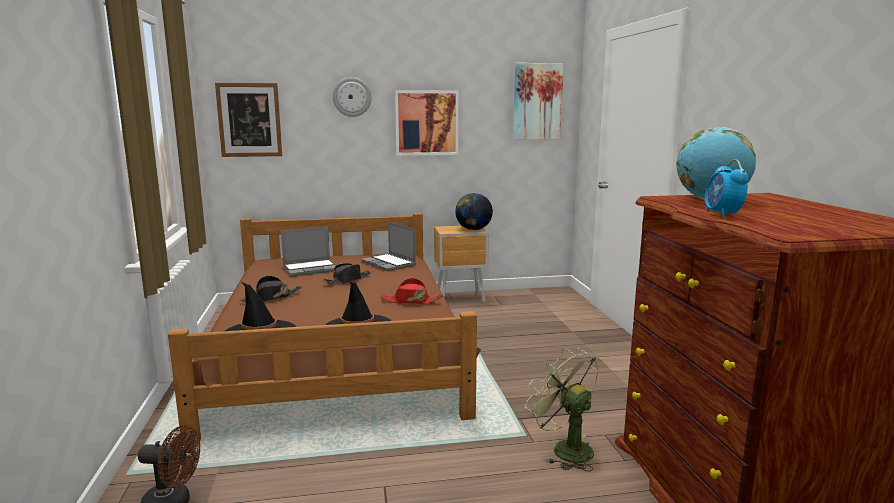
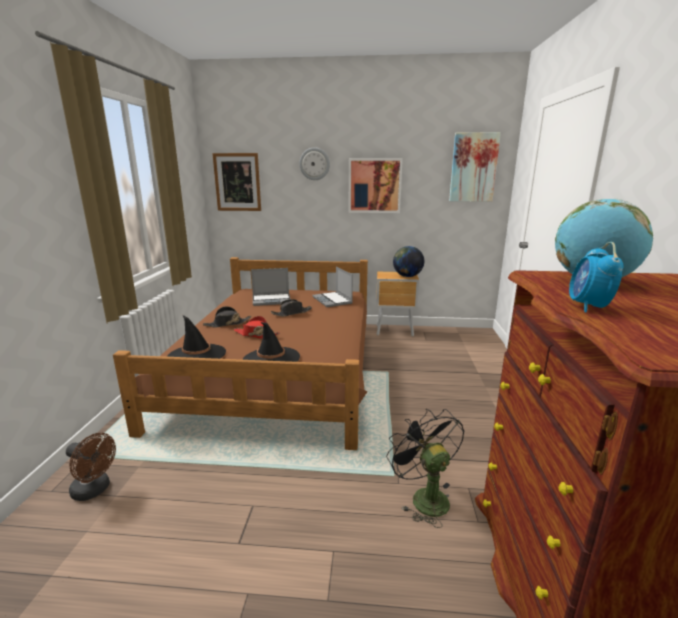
camera: 15 degrees right, 5 degrees up
red hat [381,278,443,304] -> red hat moved to [233,316,280,339]
green fan [525,348,598,472] -> black fan [386,409,465,528]

